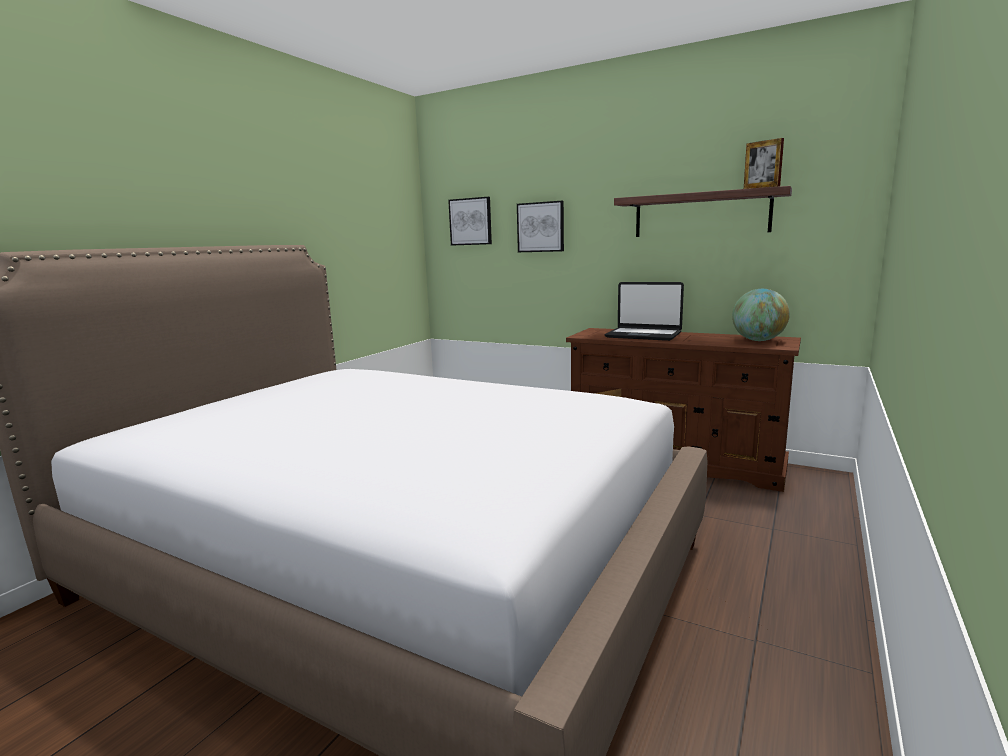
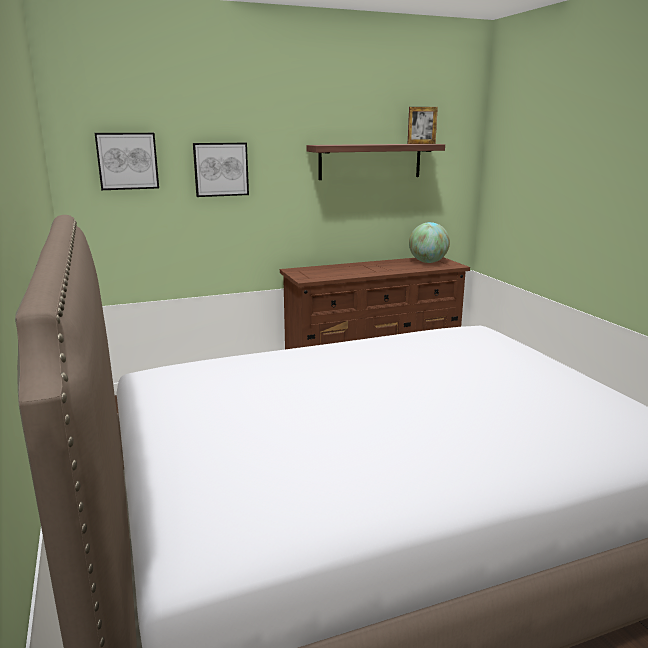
camera: 50 degrees left, 5 degrees up
laptop [604,282,684,341] -> none

